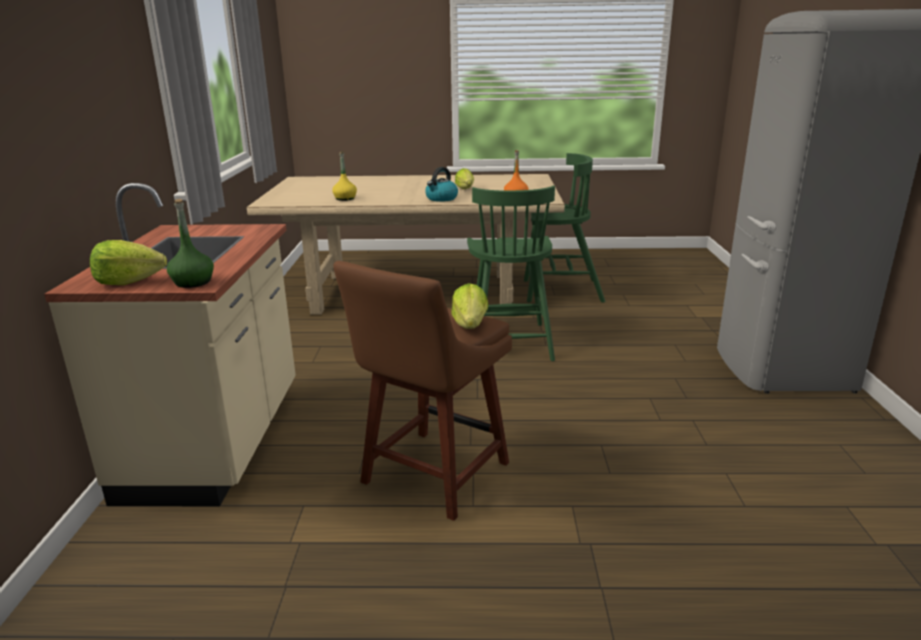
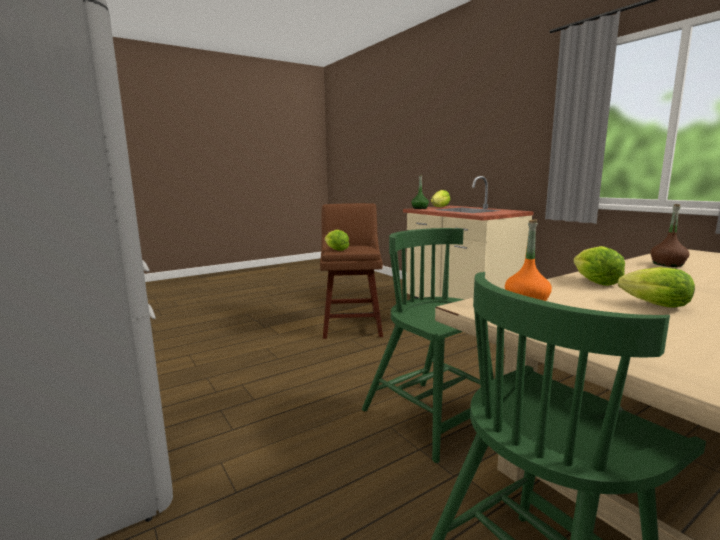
camera: 145 degrees right, 10 degrees down
yellow bottle [332,152,357,201] -> brown bottle [650,204,689,267]
kettle [425,167,458,202] -> lettuce [573,246,625,286]

